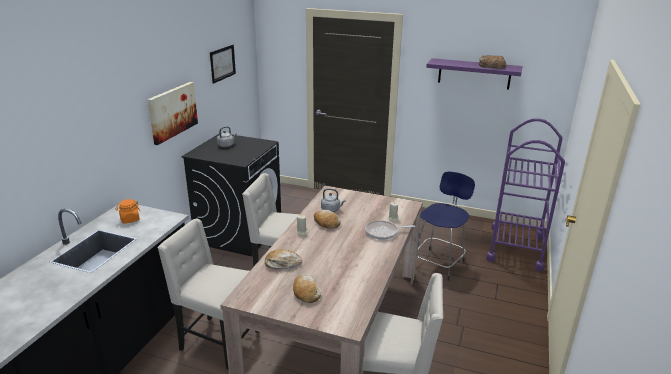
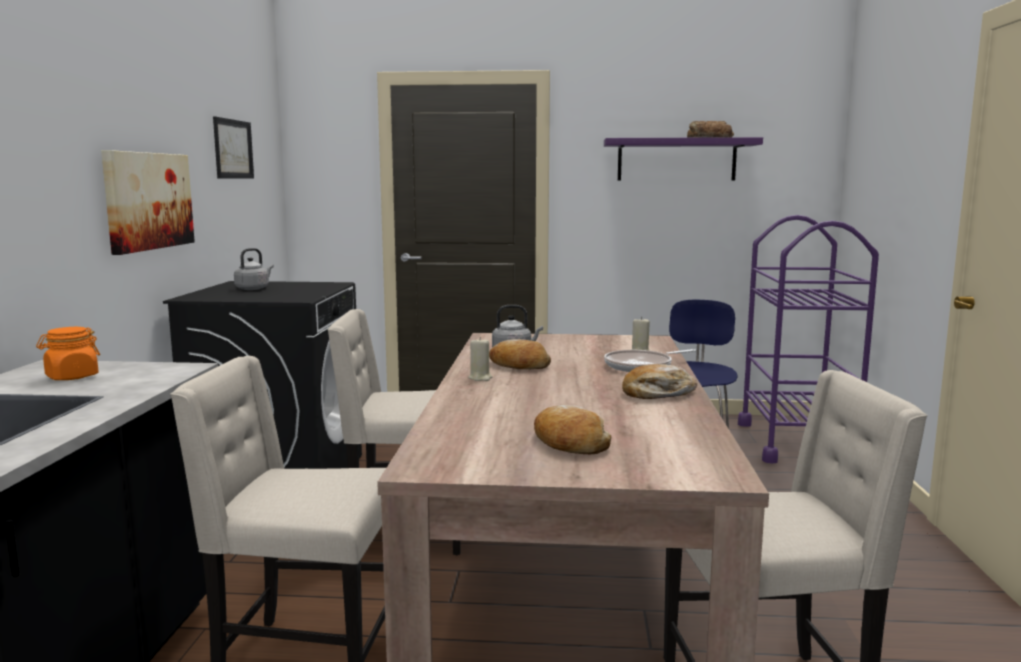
camera: 15 degrees left, 15 degrees down
bread [265,249,302,269] -> bread moved to [622,364,697,399]

